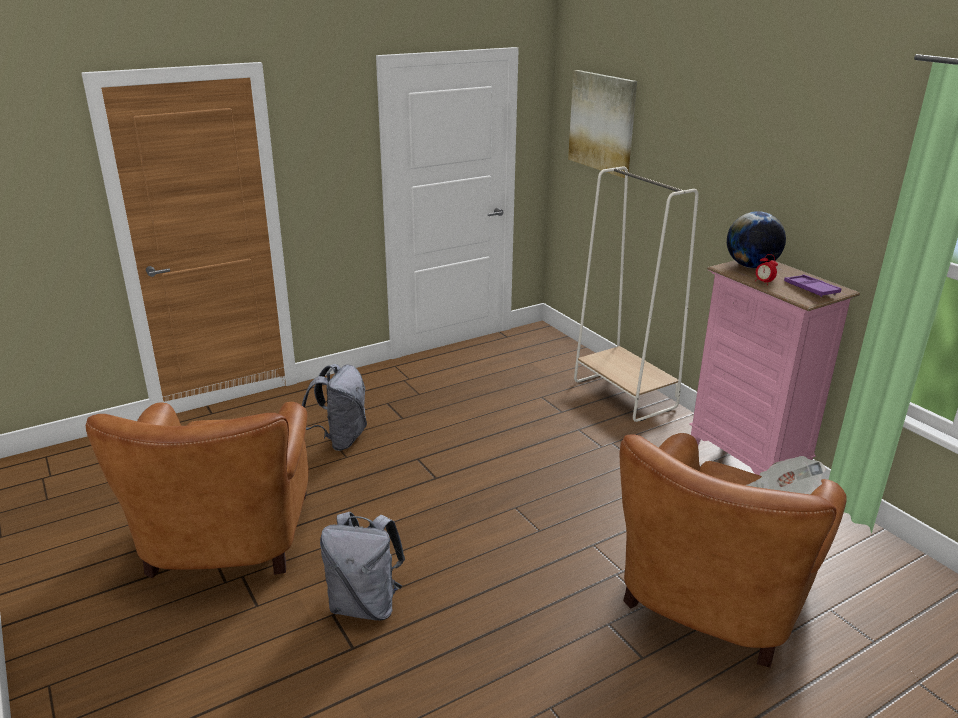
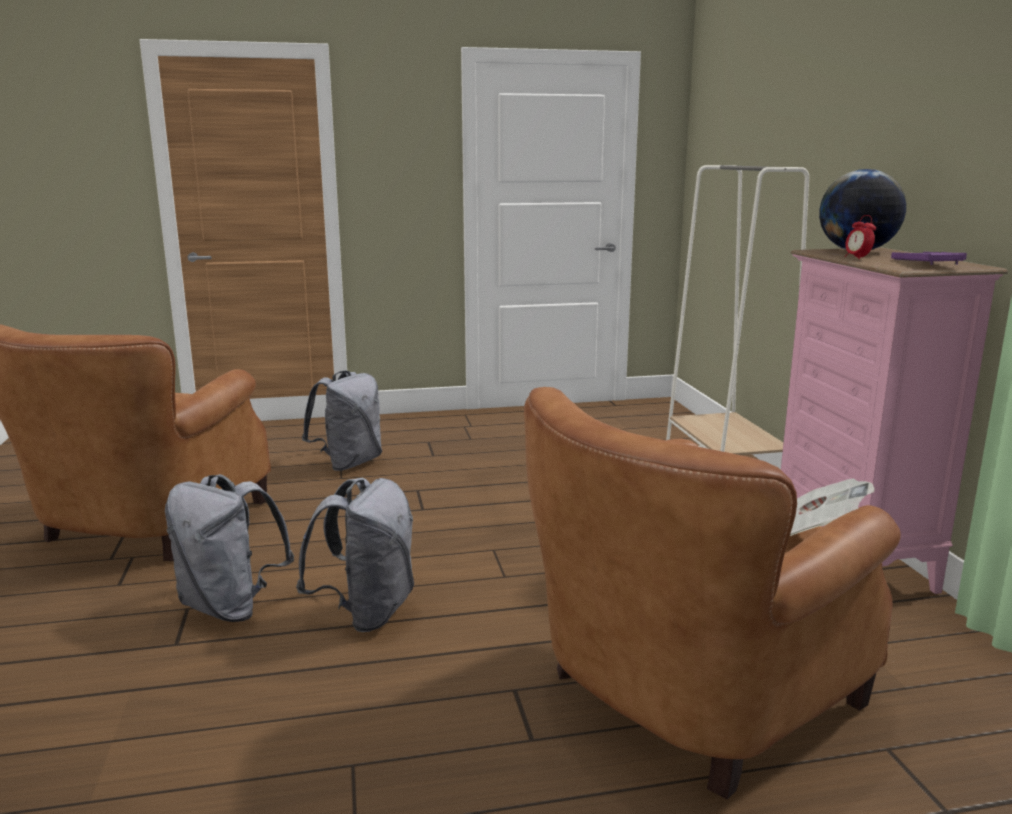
camera: 20 degrees right, 10 degrees down
picture [568,70,637,178] -> none
none -> grey backpack [296,478,414,632]

